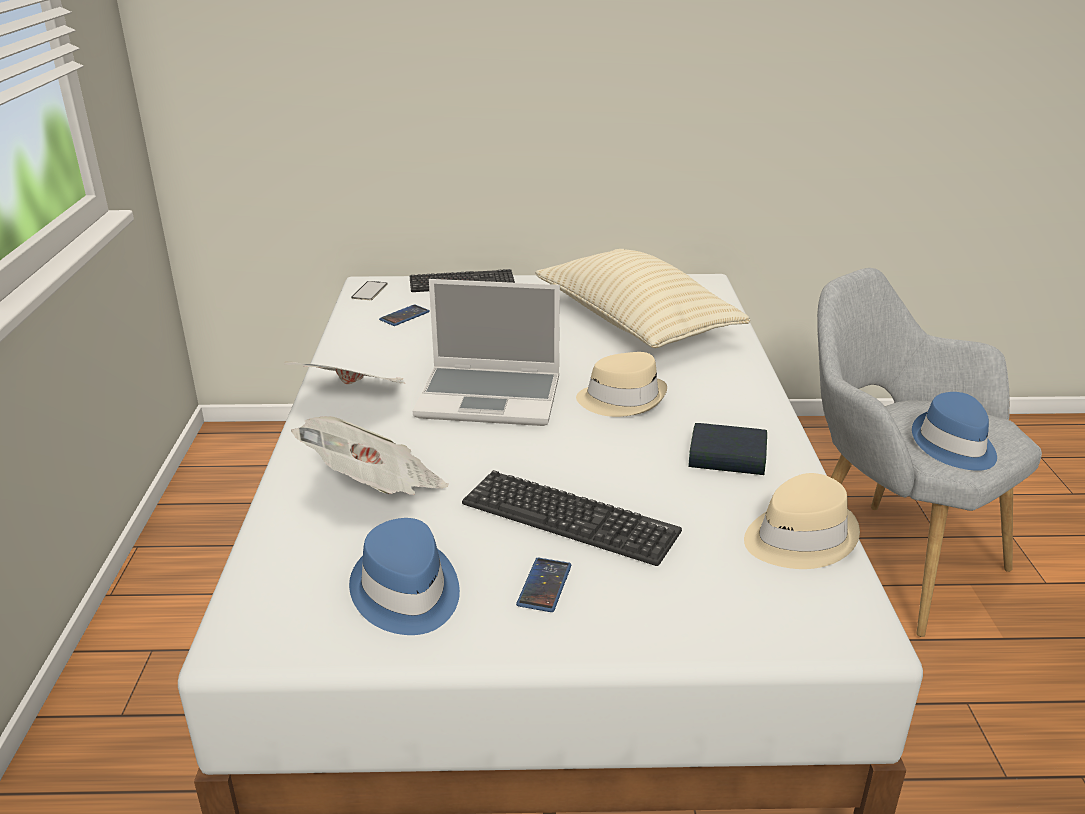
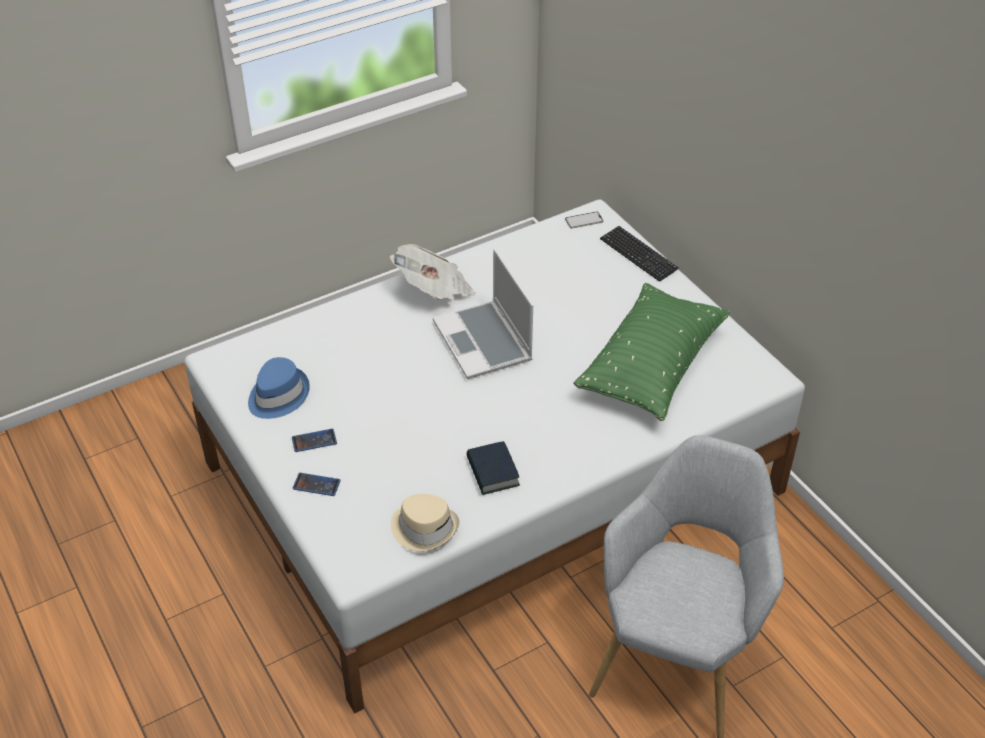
camera: 60 degrees right, 15 degrees up
newspaper [291,416,448,495] -> none
phone [379,304,430,326] -> phone moved to [293,473,341,496]
keyboard [462,470,682,566] -> none
beige pillow [535,249,750,348] -> green pillow [573,283,730,421]
beige hat [576,352,667,417] -> none
blue hat [912,392,997,471] -> none

